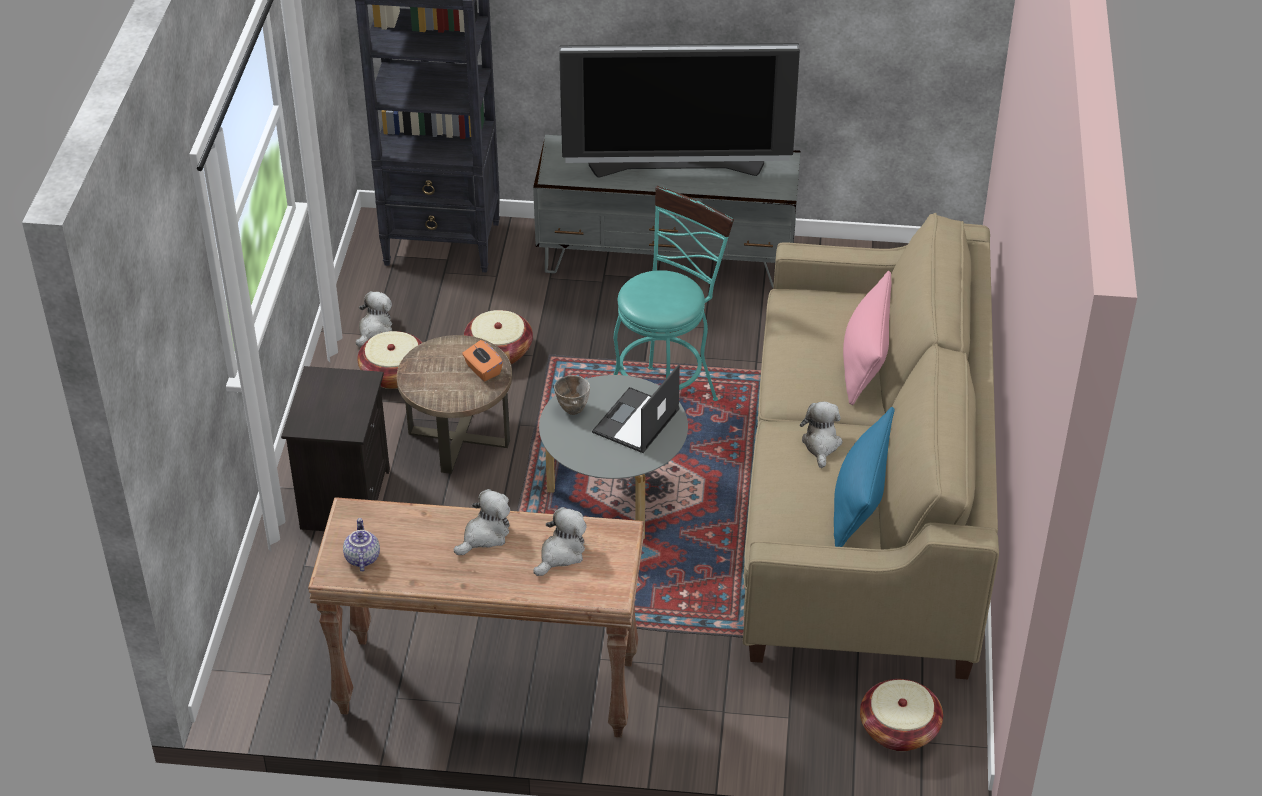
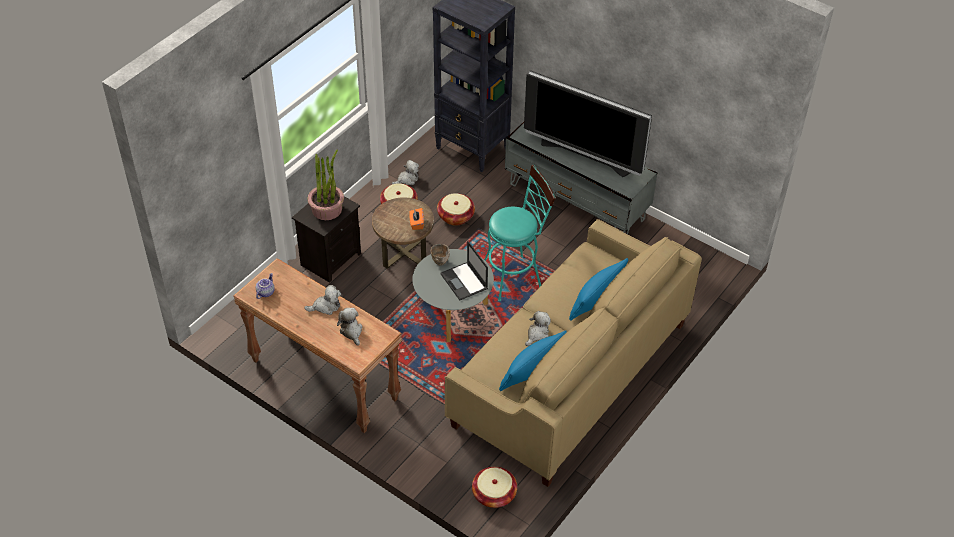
camera: 30 degrees right, 5 degrees up
plush toy [533,507,587,576] -> plush toy turned 90 degrees counterclockwise [337,308,363,346]
laptop [592,364,680,453] -> laptop turned 90 degrees counterclockwise [440,241,488,300]
pink pillow [843,271,892,405] -> blue pillow [569,258,628,321]
none -> potted plant [308,149,344,220]

